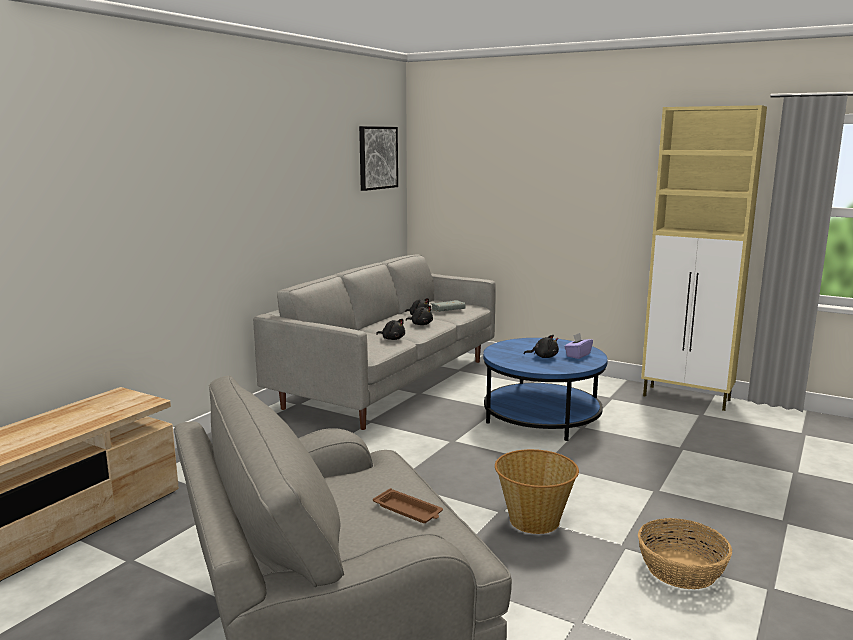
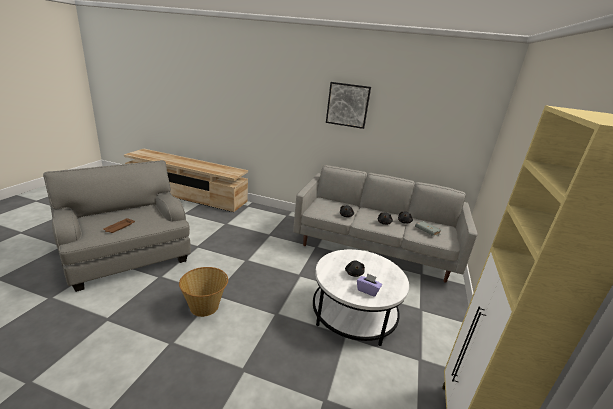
camera: 75 degrees right, 10 degrees up
picture [359,126,398,191] -> picture moved to [326,82,371,129]
blue coffee table [483,338,608,441] -> white coffee table [313,249,409,346]
basket [638,518,732,589] -> none

